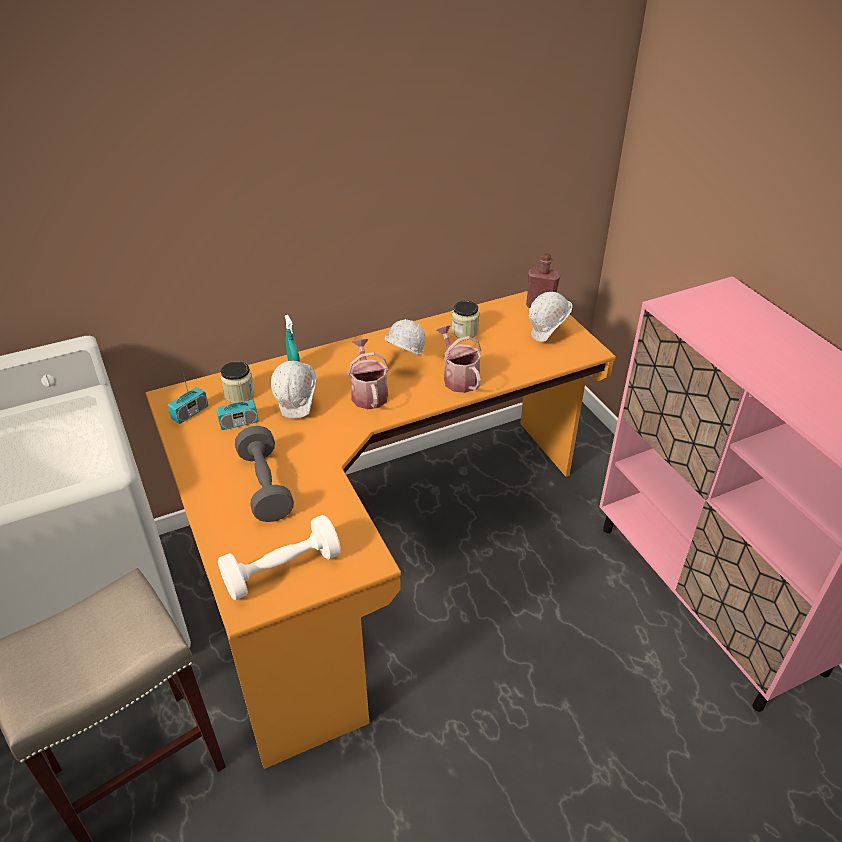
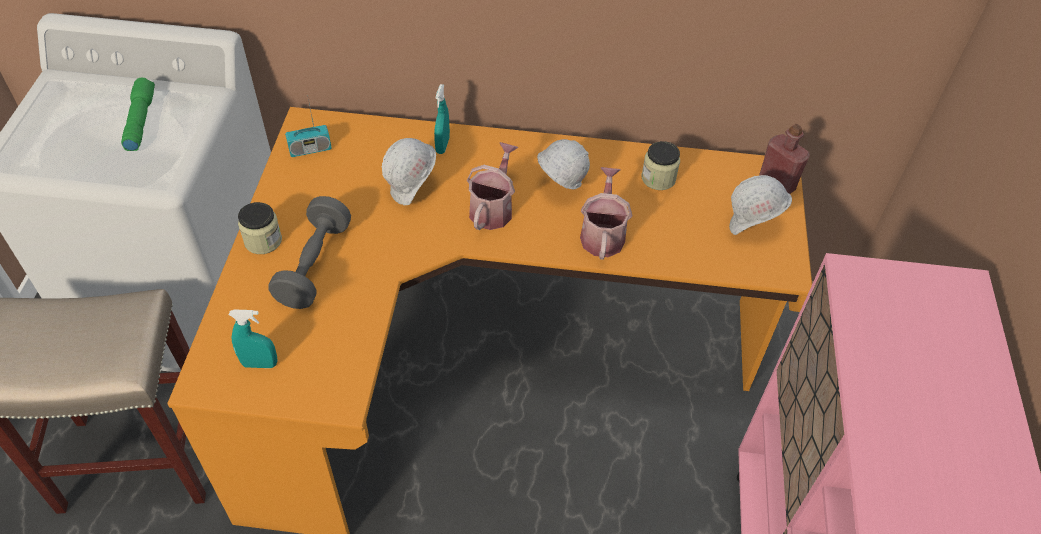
camera: 30 degrees right, 10 degrees up
radio [216,376,259,430] -> none
white dumbbell [218,515,341,600] -> turquoise spray bottle [229,310,278,368]
jar [221,361,255,403] -> jar moved to [238,202,282,254]
none -> green flashlight [121,78,155,151]

